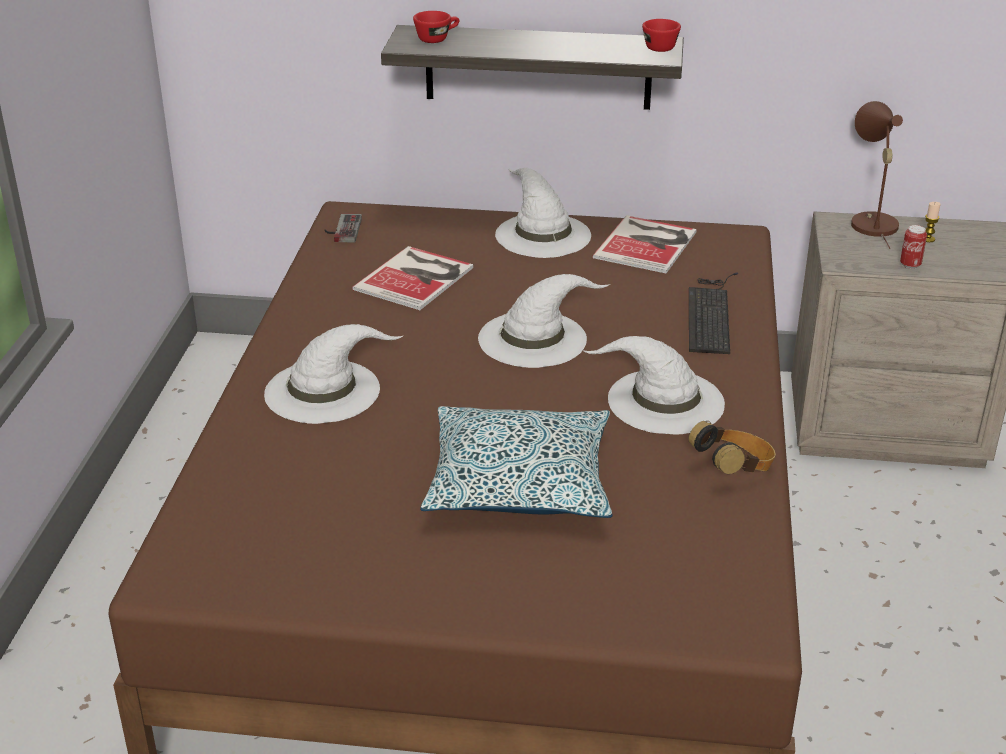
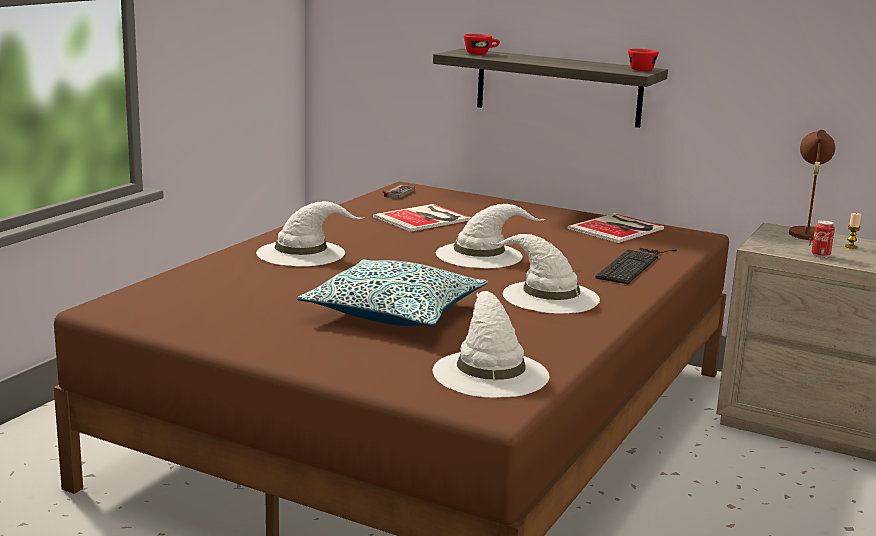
camera: 20 degrees right, 15 degrees down
white hat [495,167,591,258] -> white hat moved to [433,291,549,398]
headphones [689,421,776,474] -> none

